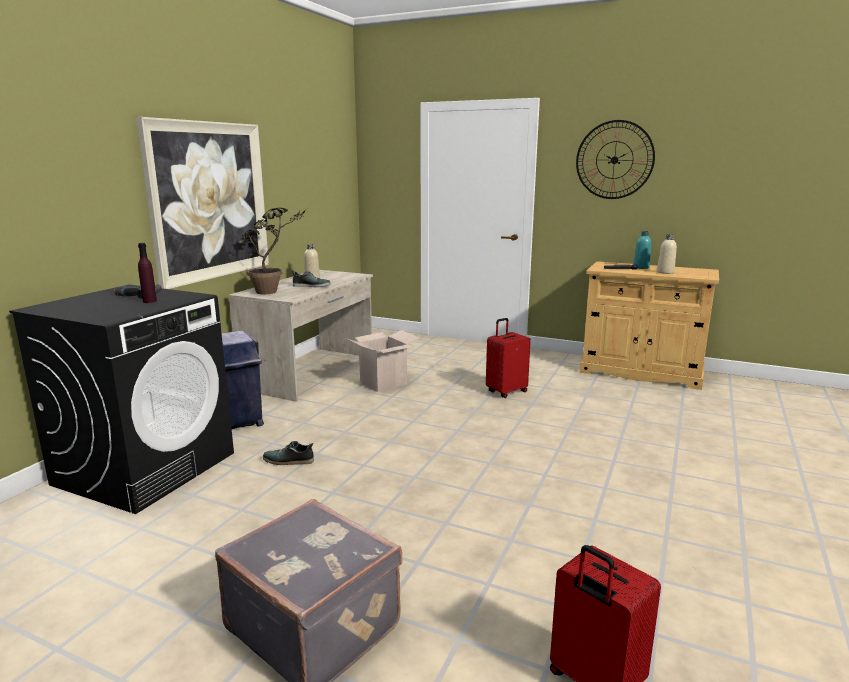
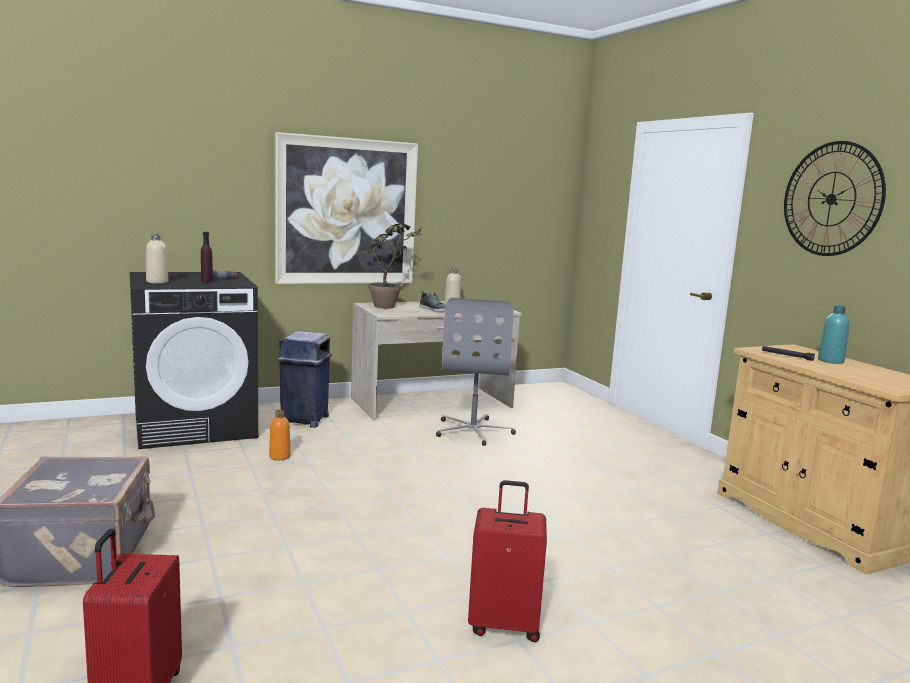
camera: 40 degrees right, 5 degrees down
shoe [263,441,314,465] -> orange bottle [269,410,290,460]
cardboard box [345,330,420,392] -> grey office chair [436,298,516,446]
red suitcase [486,318,531,398] -> red suitcase moved to [468,480,547,642]
beige bottle [657,234,677,274] -> beige bottle moved to [146,234,168,284]

